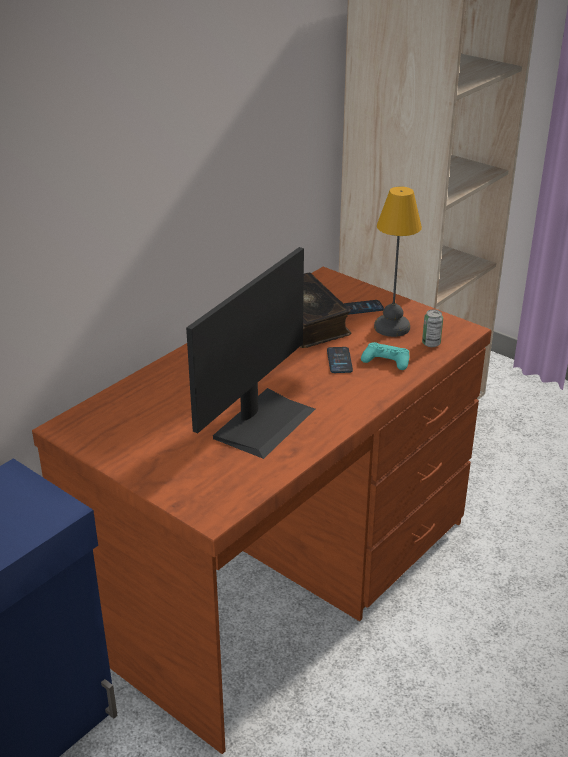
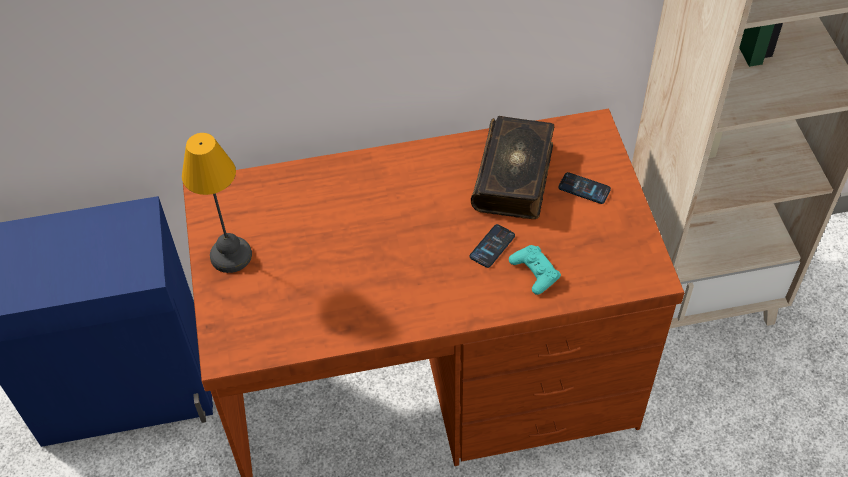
camera: 40 degrees right, 20 degrees up
monitor [186,247,315,459] -> none
table lamp [374,186,422,337] -> table lamp moved to [182,133,252,273]
can [422,309,443,347] -> none

